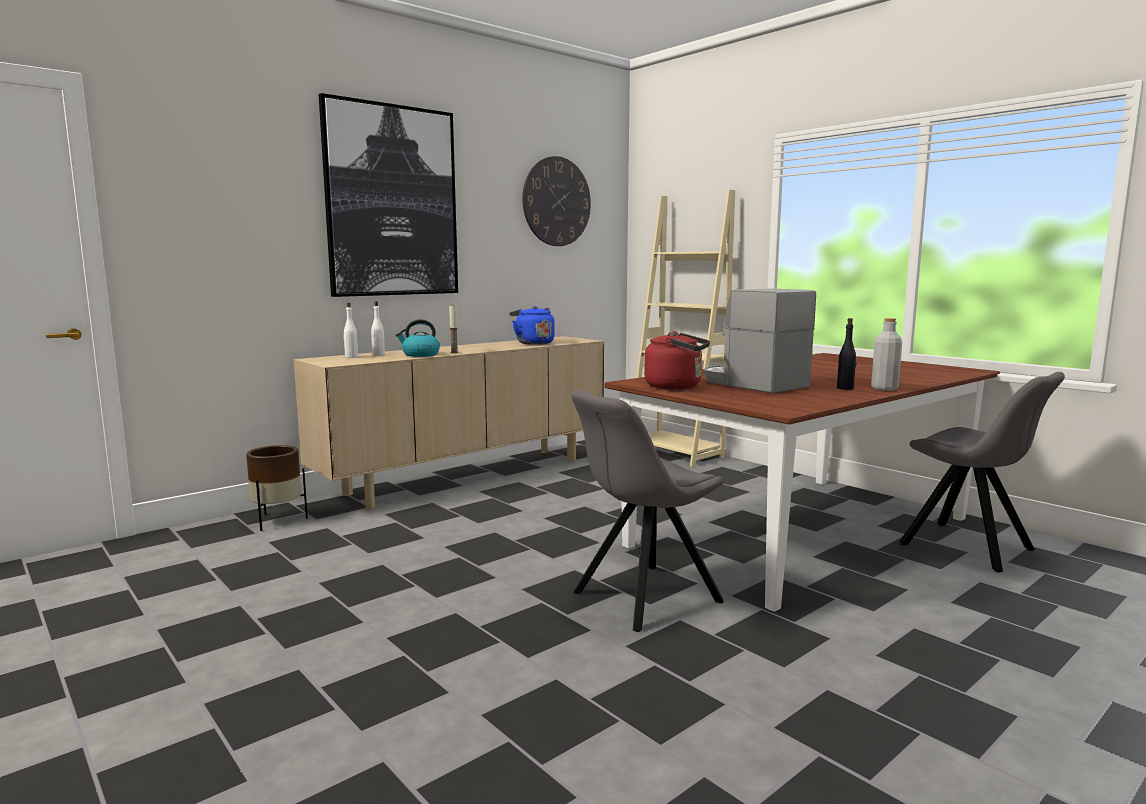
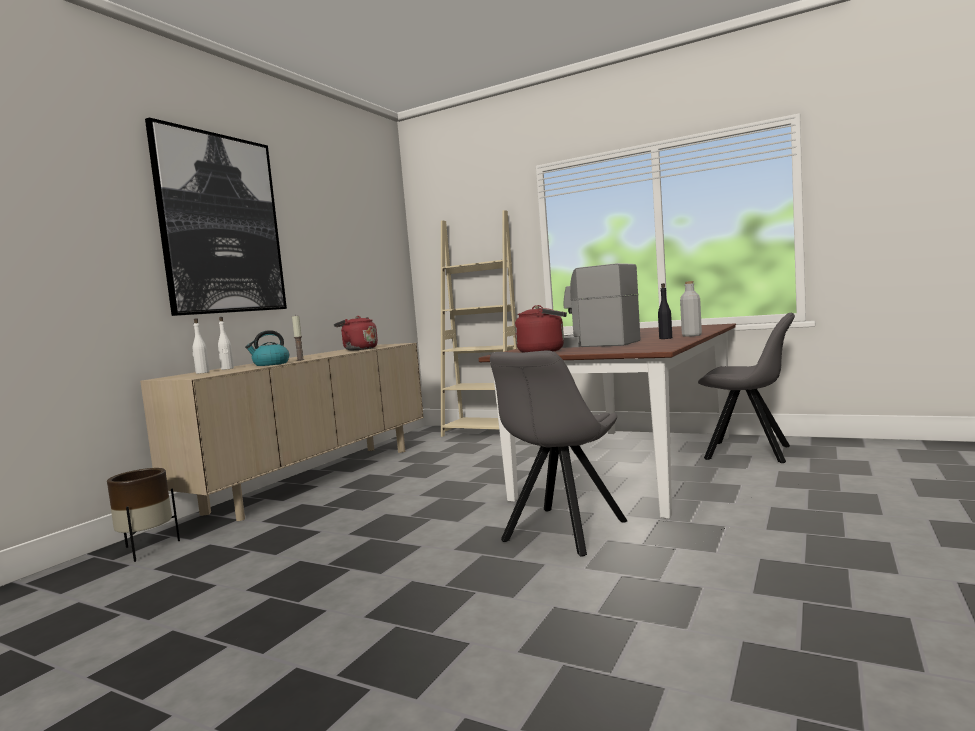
camera: 20 degrees left, 5 degrees down
blue kettle [509,306,555,345] -> red kettle [334,316,378,350]
wall clock [522,156,591,246] -> none

